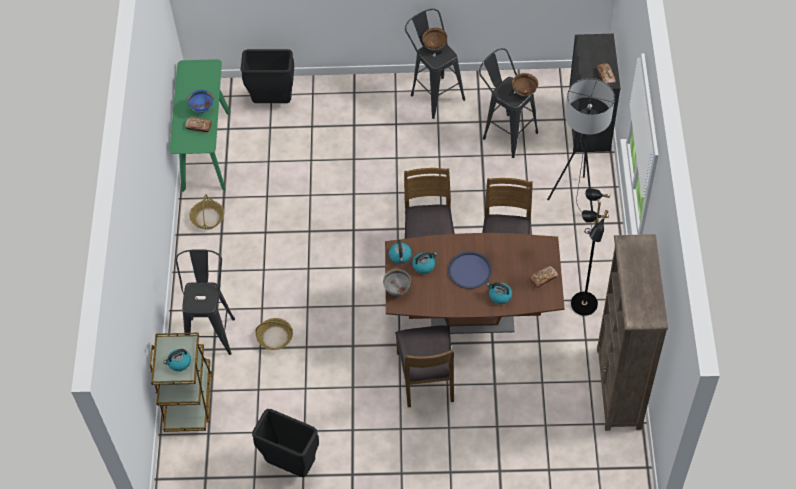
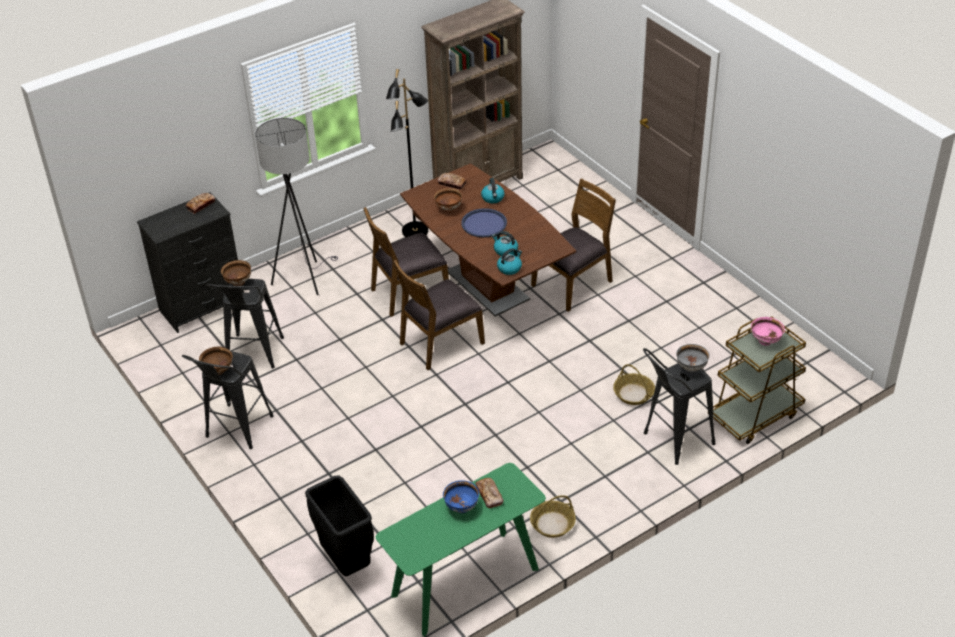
camera: 125 degrees left, 15 degrees down
kettle [163,349,191,371] -> pink bowl [751,317,785,346]
black trash can [252,409,319,477] -> none
grey bowl [383,269,411,296] -> grey bowl moved to [676,344,710,373]
none -> brown bowl [434,188,462,213]

